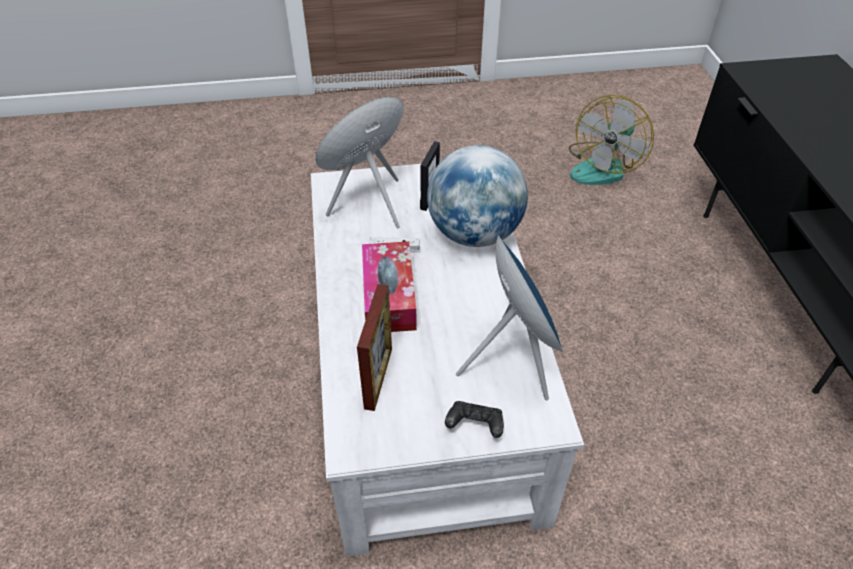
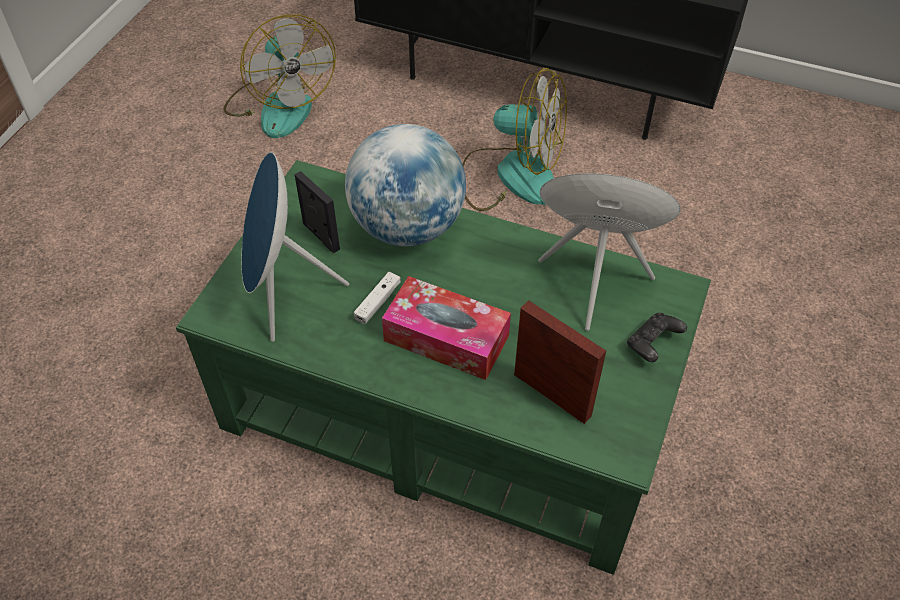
camera: 60 degrees left, 5 degrees up
white coffee table [311,164,584,556] -> green coffee table [176,160,711,575]
none -> fan [462,68,567,211]

